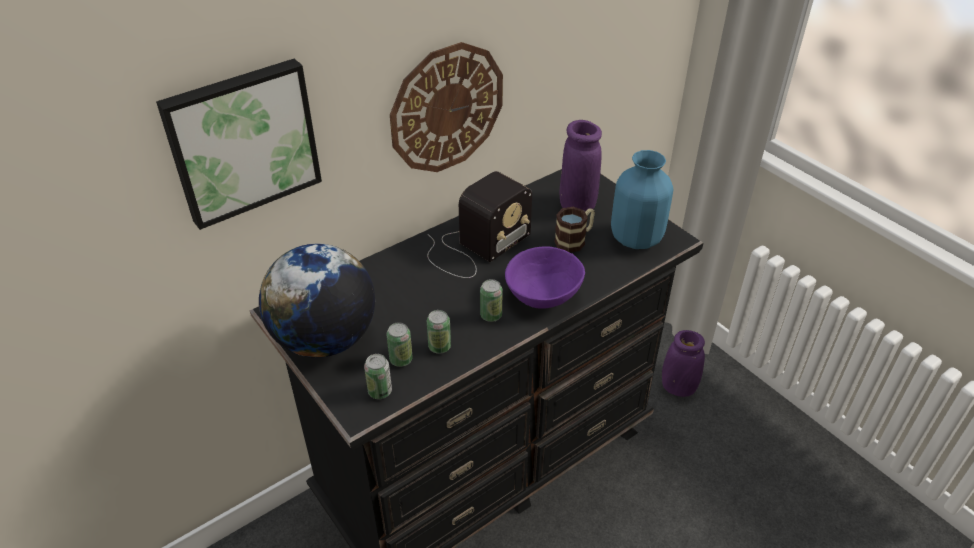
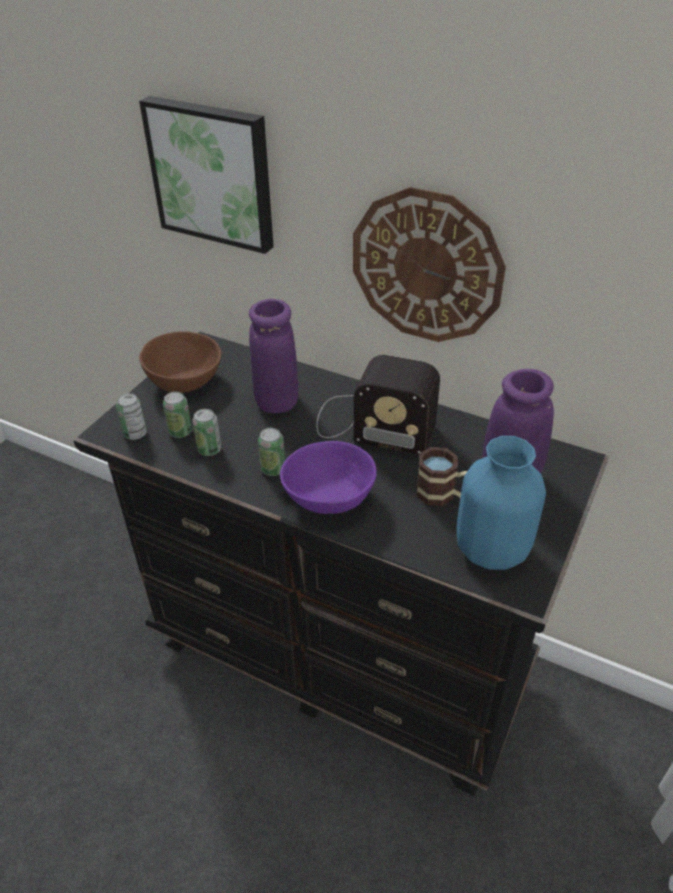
camera: 65 degrees right, 0 degrees up
globe [259,244,375,358] -> brown bowl [139,331,221,393]
purple vase [662,330,705,397] -> purple vase moved to [249,299,298,413]

